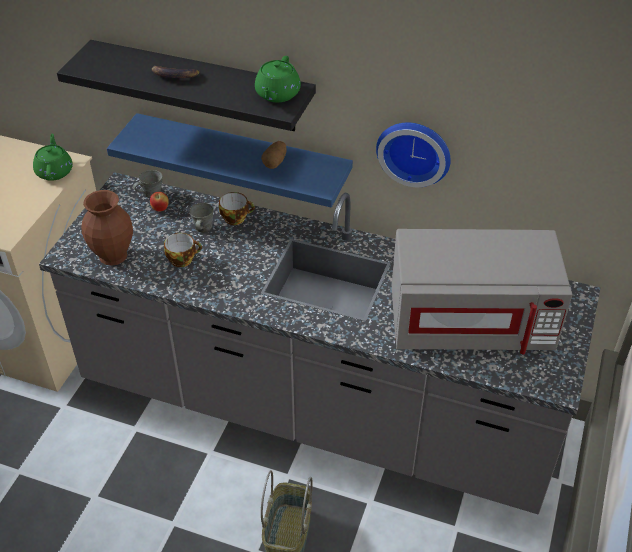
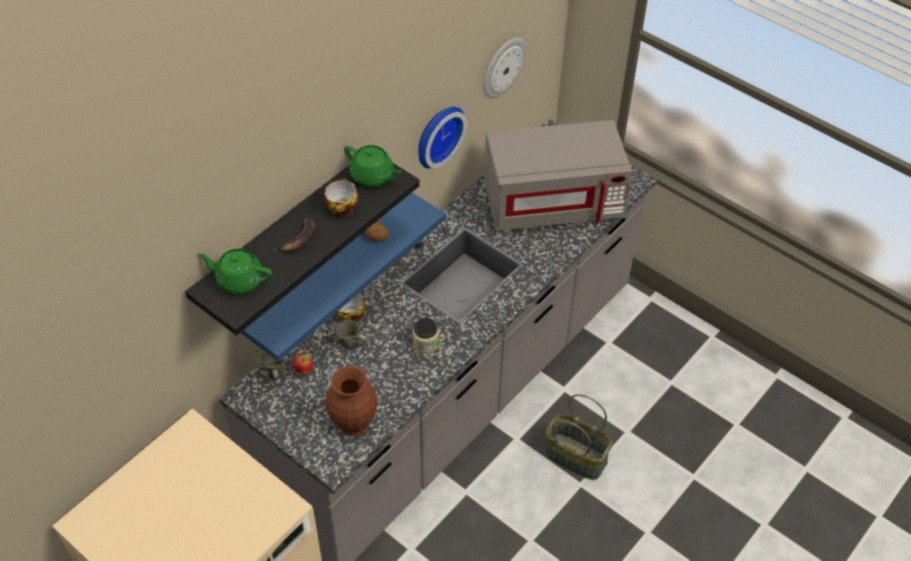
camera: 70 degrees left, 5 degrees up
green teapot [33,134,73,181] -> green teapot moved to [197,249,272,294]
cup [164,233,202,267] -> cup moved to [324,179,358,217]
grey microwave [392,229,573,354] -> grey microwave turned 60 degrees clockwise [484,120,632,231]
none -> jar [412,318,439,354]
none -> wall clock [483,37,526,98]

